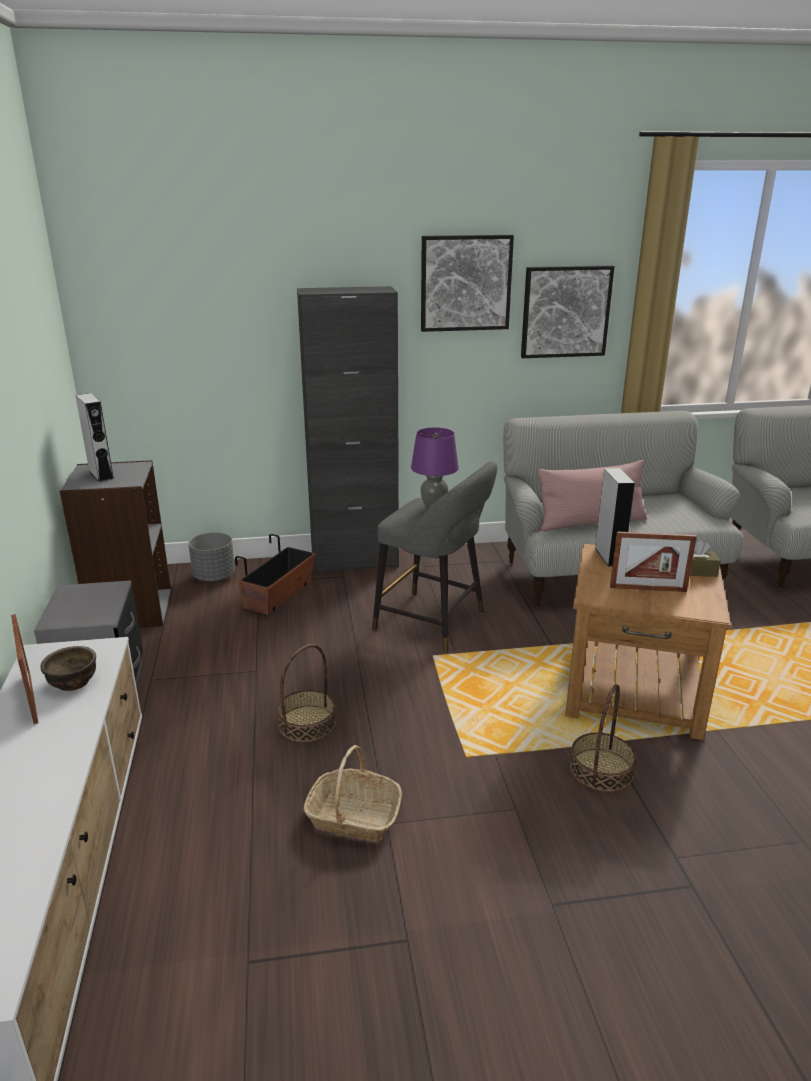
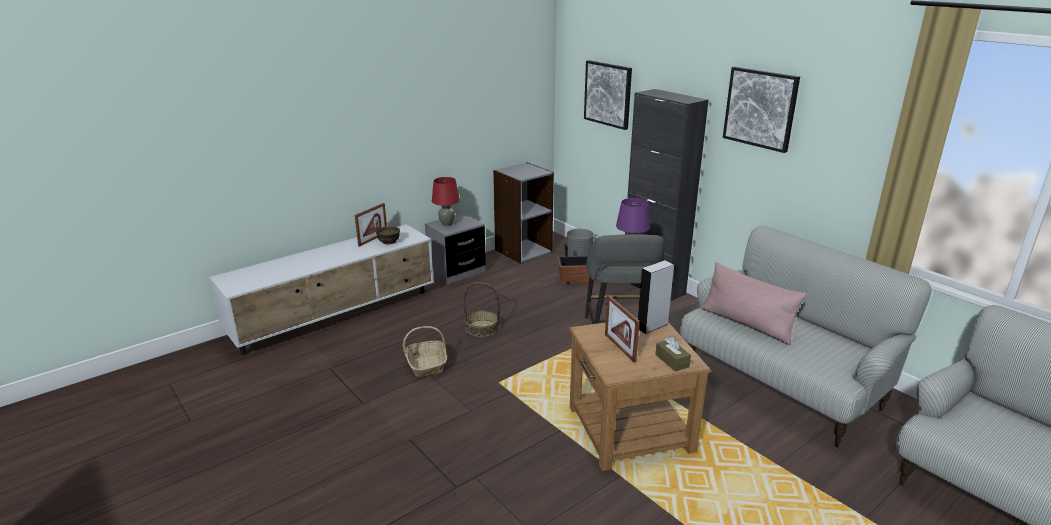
camera: 60 degrees right, 0 degrees up
grey speaker [75,393,114,482] -> none
picture [521,265,614,358] -> picture moved to [584,60,632,130]
basket [570,684,637,792] -> none
none -> red table lamp [432,177,460,226]

